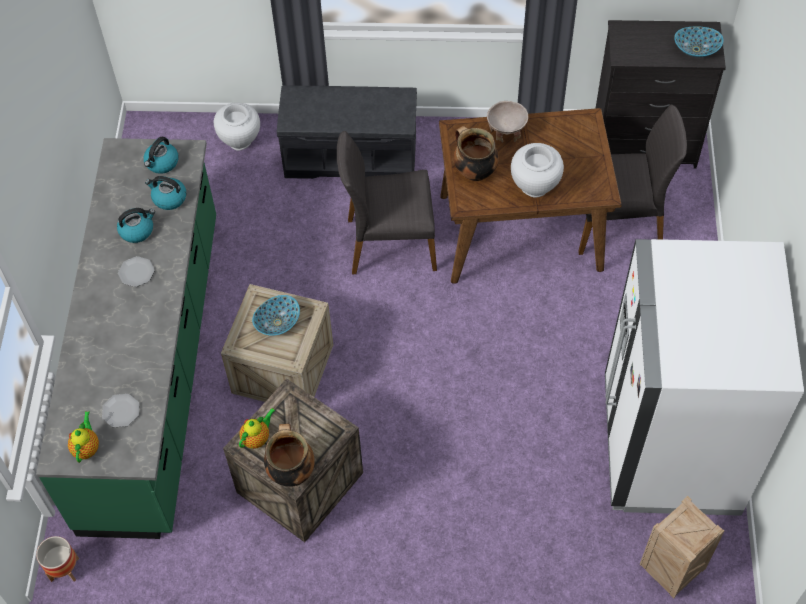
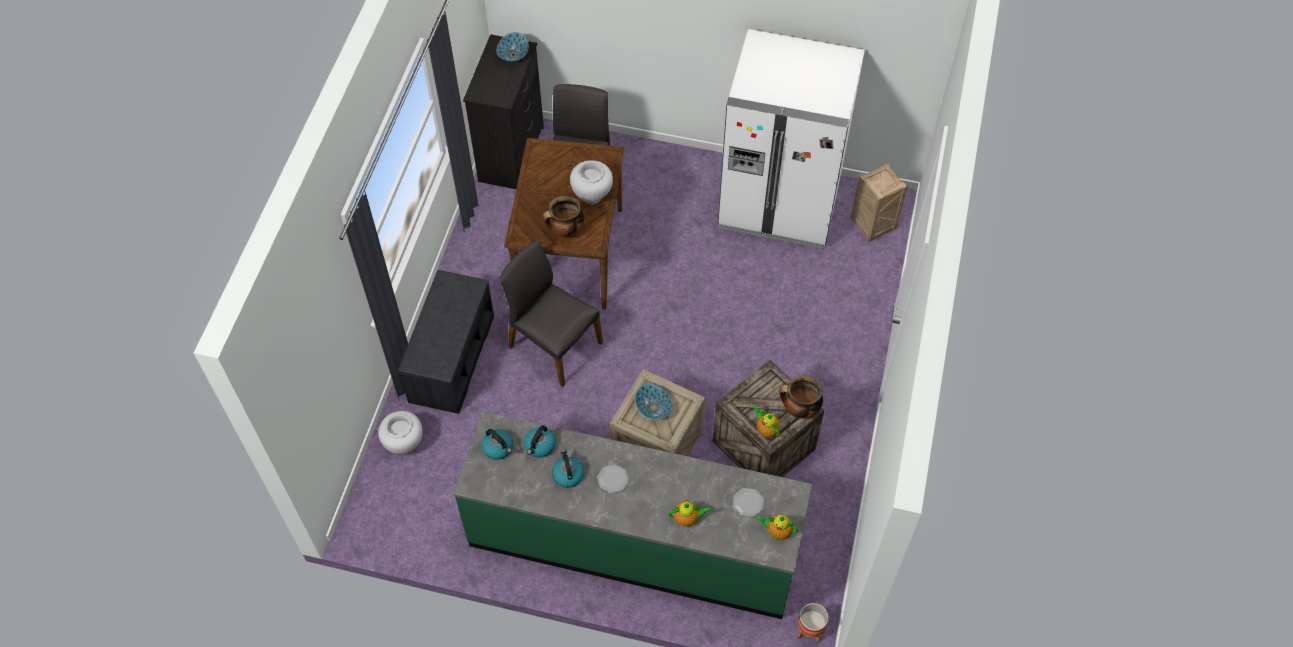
camera: 80 degrees left, 0 degrees up
grey chair [337,131,437,275] -> grey chair turned 120 degrees clockwise [500,241,603,387]
beige bowl [487,101,528,142] -> none
none -> teapot [669,500,712,526]

